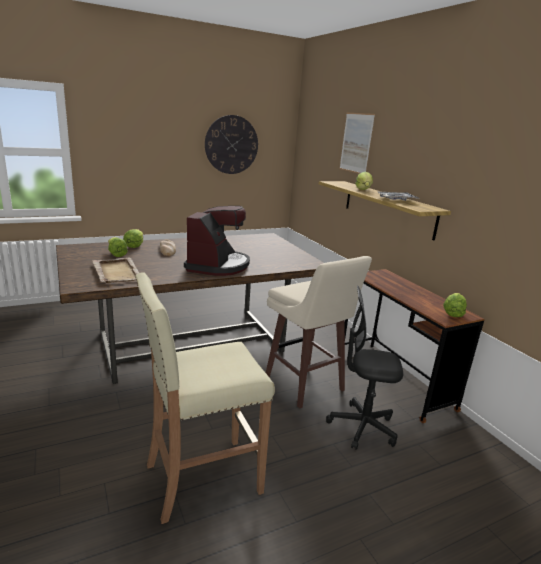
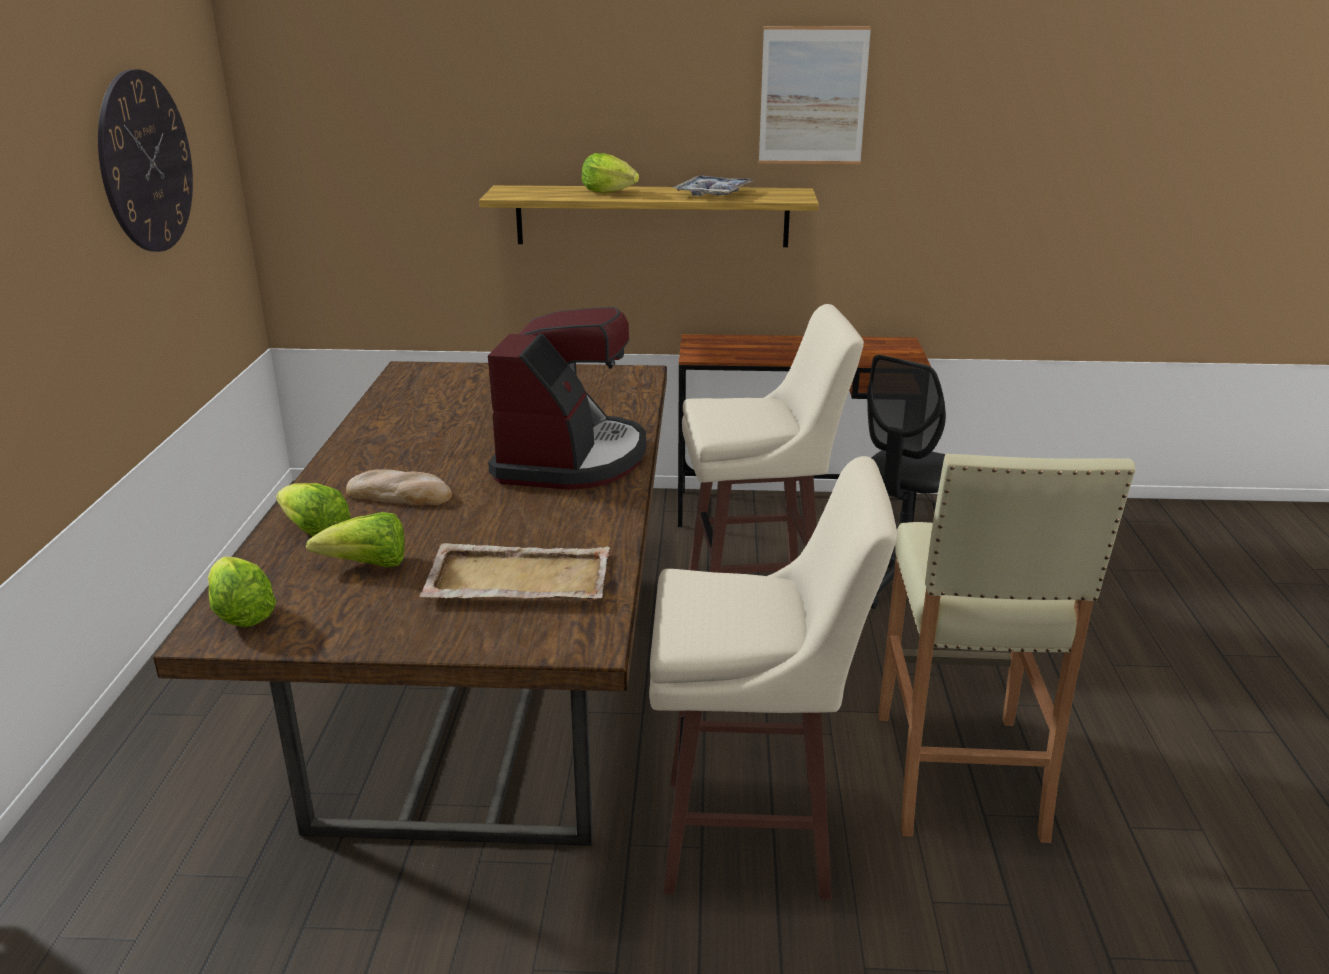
camera: 60 degrees left, 5 degrees up
coffee machine [184,206,250,276] -> coffee machine turned 60 degrees clockwise [488,307,646,490]
picture [339,112,375,174] -> picture moved to [759,26,871,164]
lettuce [443,293,467,317] -> lettuce moved to [208,557,276,627]
none -> beige stool [649,456,897,900]

